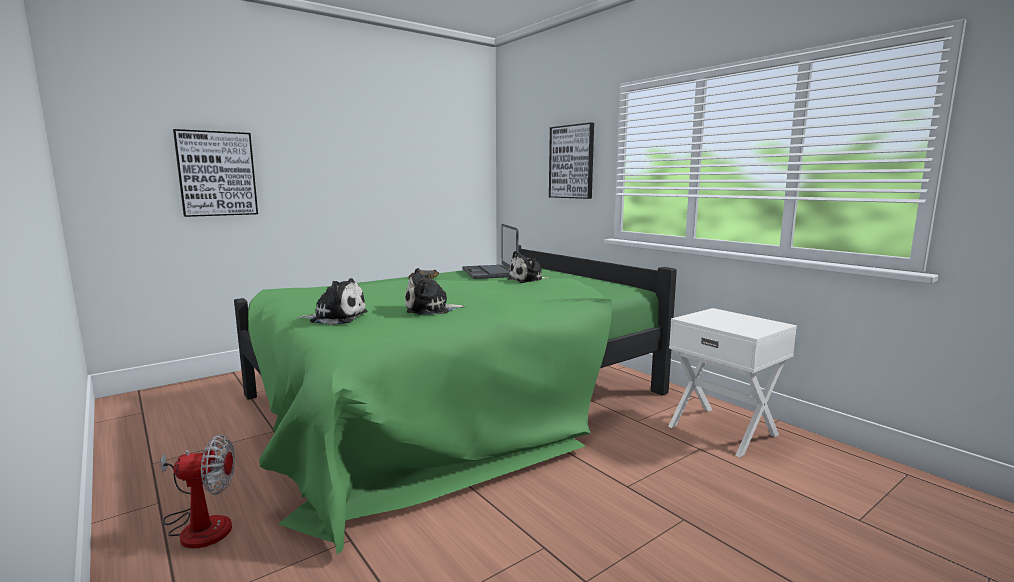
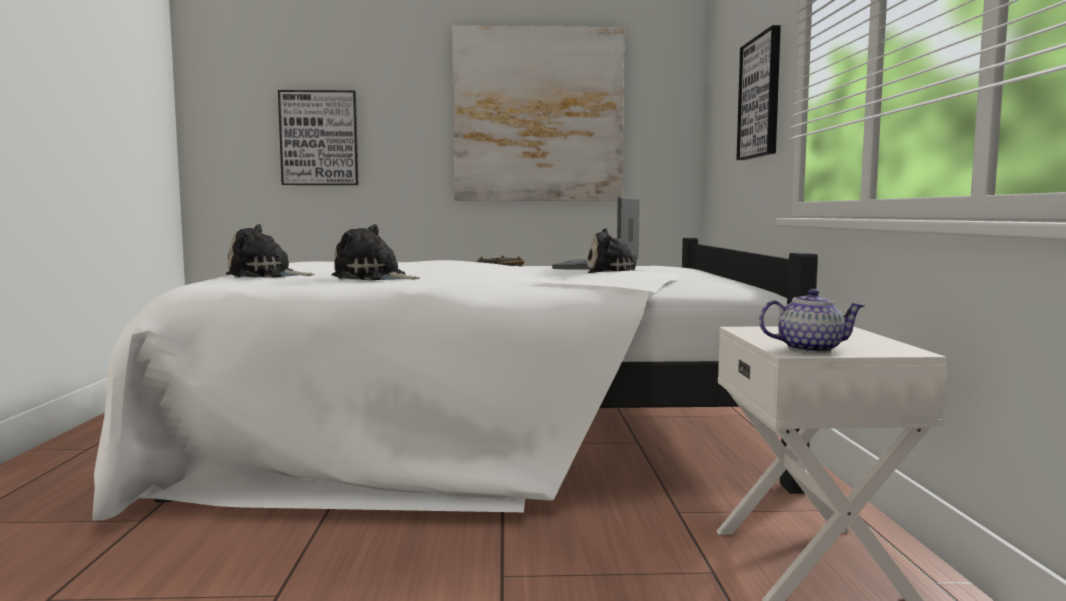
camera: 35 degrees right, 5 degrees down
fan [160,435,235,549] -> none
green bed [234,245,677,554] -> white bed [92,238,818,521]
plush toy [297,278,368,325] -> plush toy turned 135 degrees clockwise [226,224,315,278]
none -> picture [452,26,624,201]
none -> teapot [759,289,864,353]

